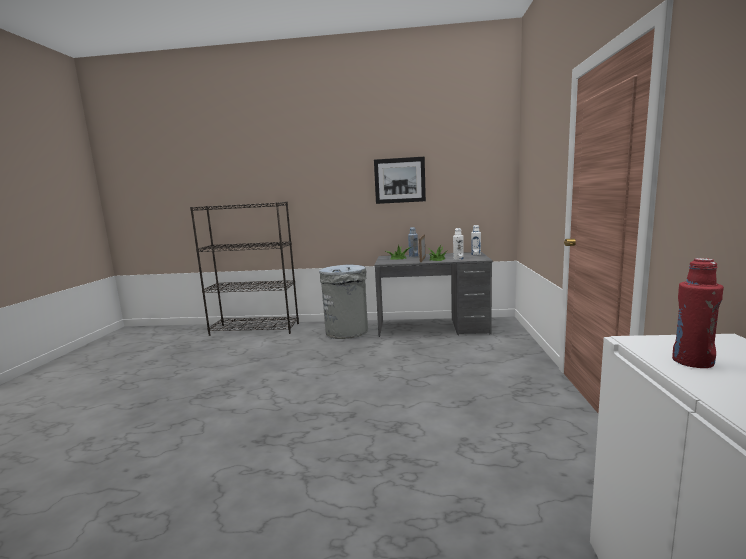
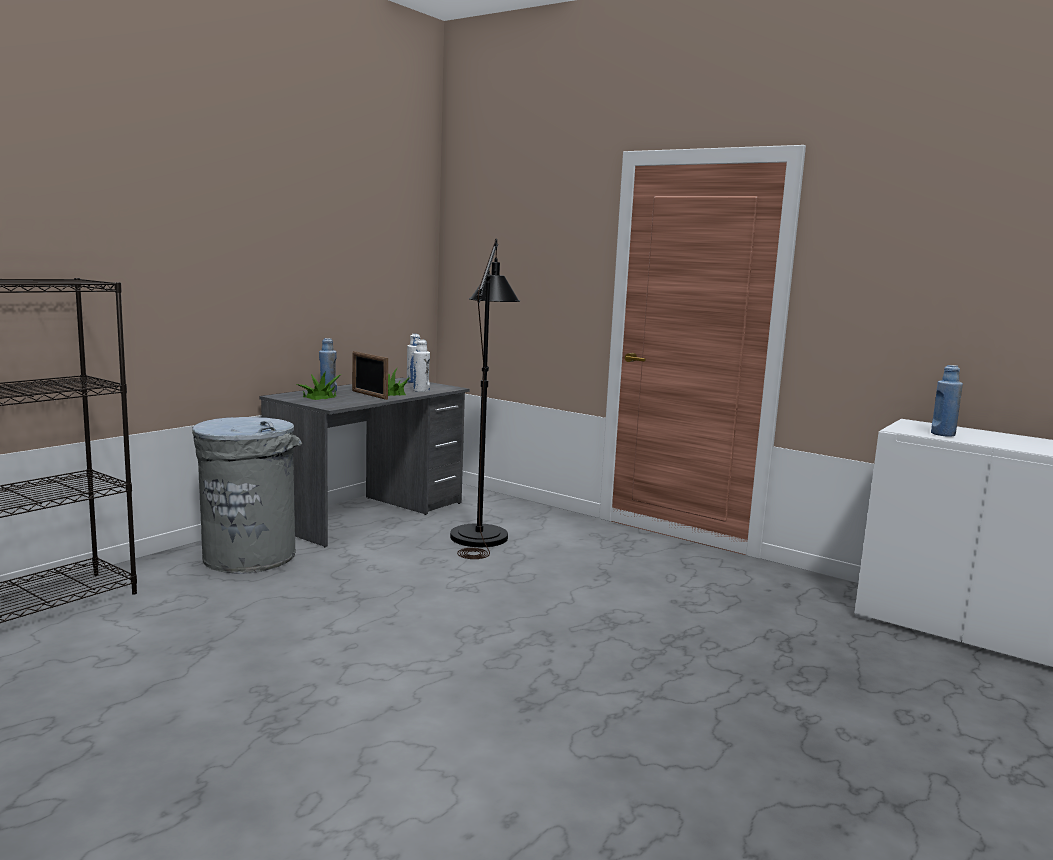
camera: 60 degrees left, 0 degrees up
picture [374,157,426,204] -> none
red bottle [672,258,724,368] -> blue bottle [931,365,963,437]
none -> black floor lamp [450,238,520,559]

